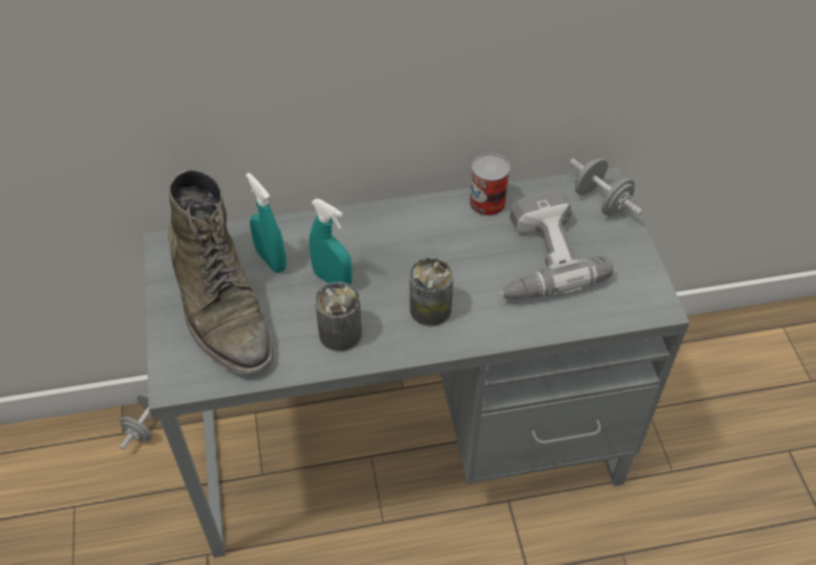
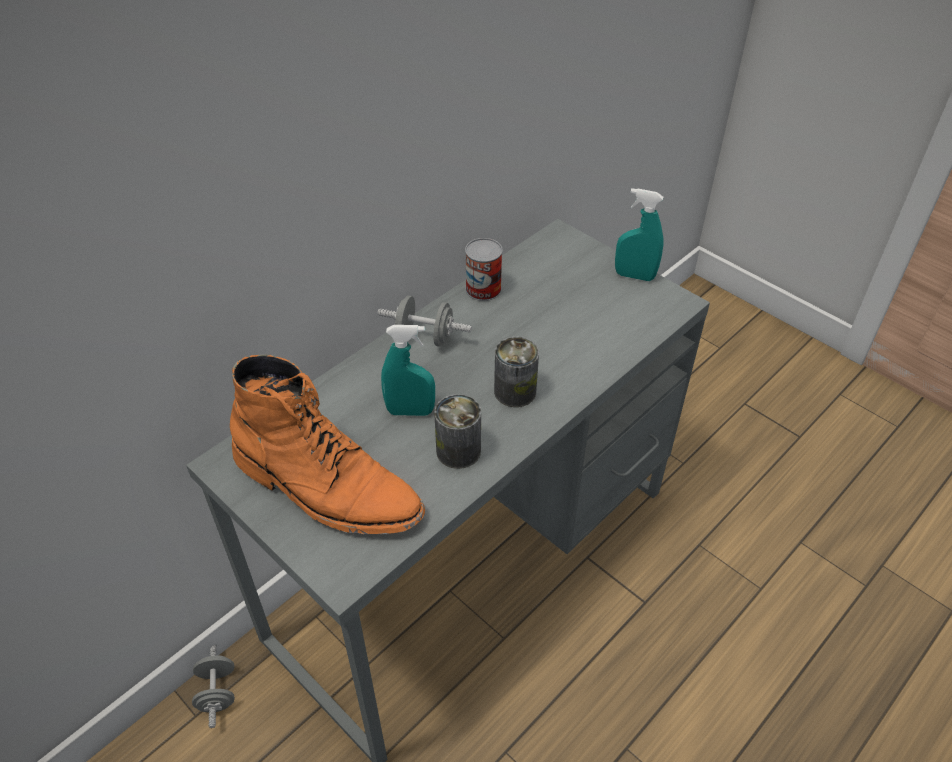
camera: 35 degrees left, 5 degrees down
green boot [169,169,274,374] -> orange boot [230,355,425,534]
turquoise spray bottle [246,173,287,273] -> turquoise spray bottle moved to [615,188,663,281]
power drill [499,190,613,299] -> none
grey dumbbell [569,158,643,216] -> grey dumbbell moved to [378,296,472,347]

